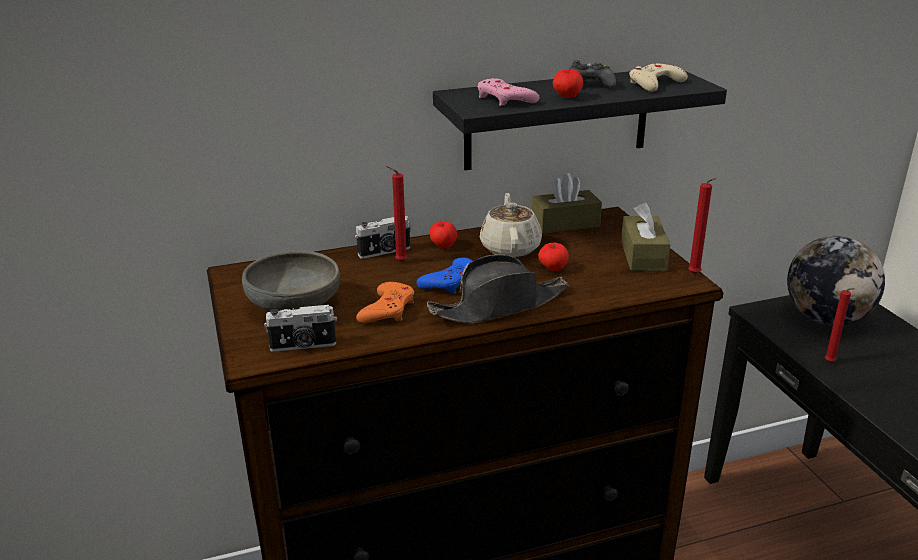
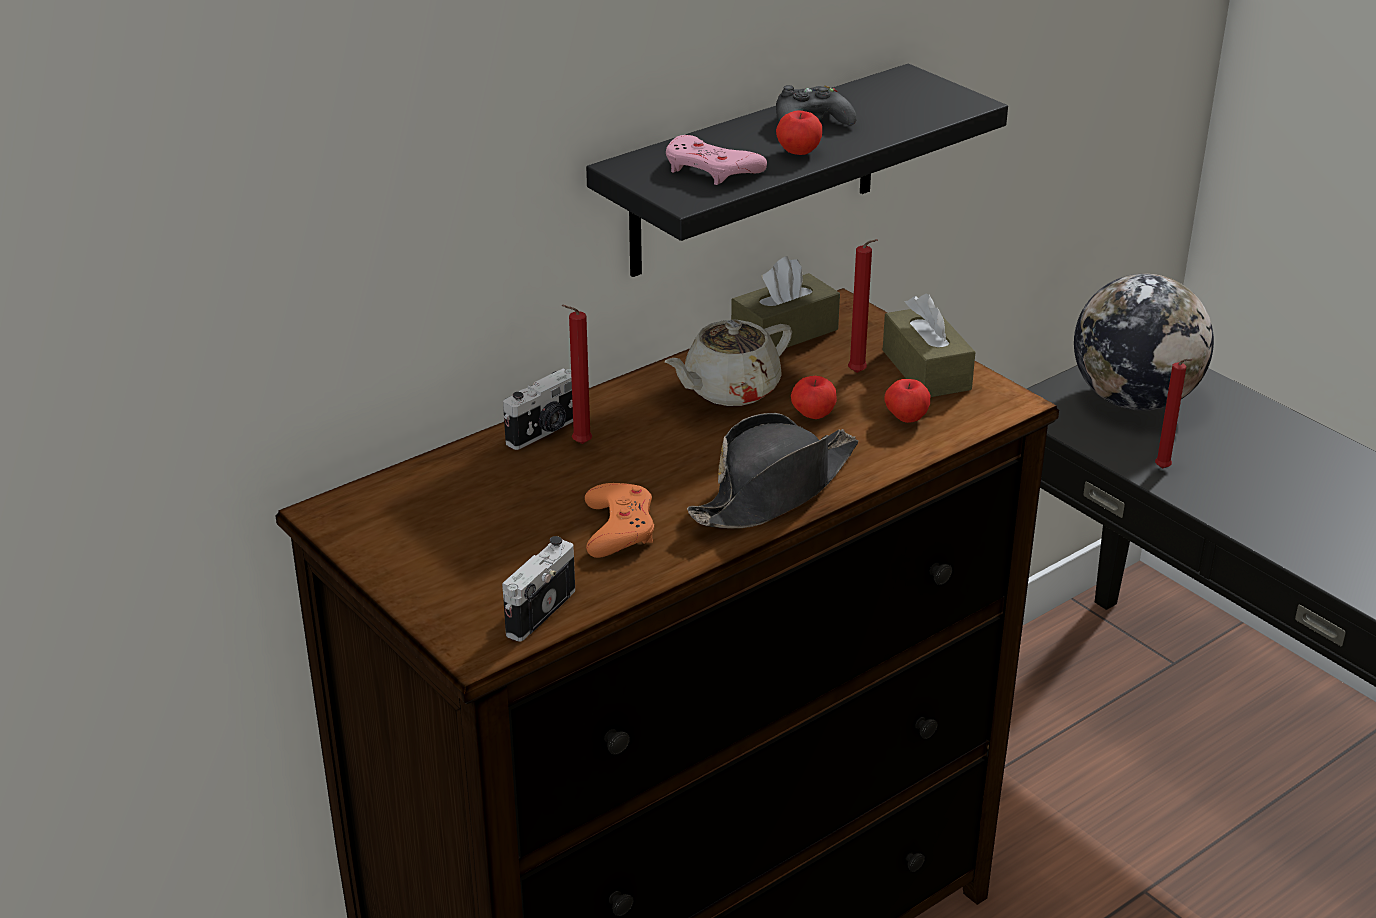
camera: 20 degrees left, 5 degrees up
grey bowl [242,251,340,311] -> none
camera [264,305,337,352] -> camera turned 150 degrees clockwise [502,536,575,642]
blue game controller [416,257,473,294] -> none
apple [429,221,457,248] -> apple moved to [885,379,930,423]
beige teapot [480,193,542,257] -> beige teapot turned 105 degrees counterclockwise [665,320,792,406]
beige game controller [629,63,688,92] -> none
red candle [688,178,716,274] -> red candle moved to [848,239,878,373]

